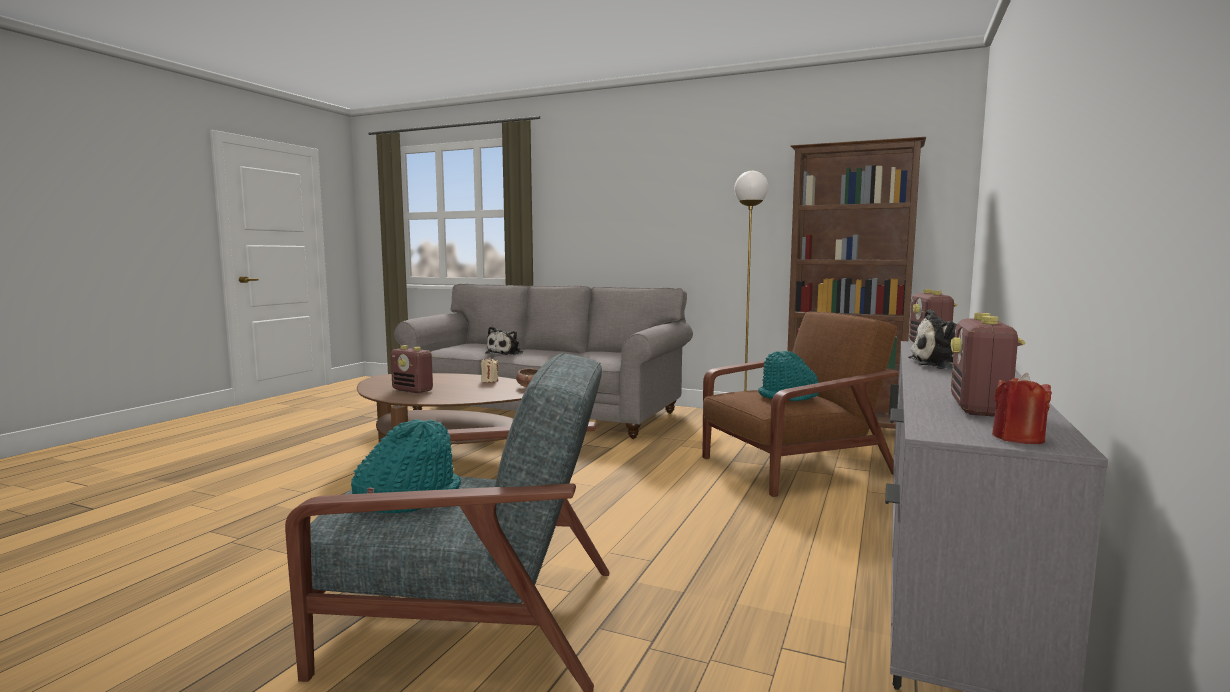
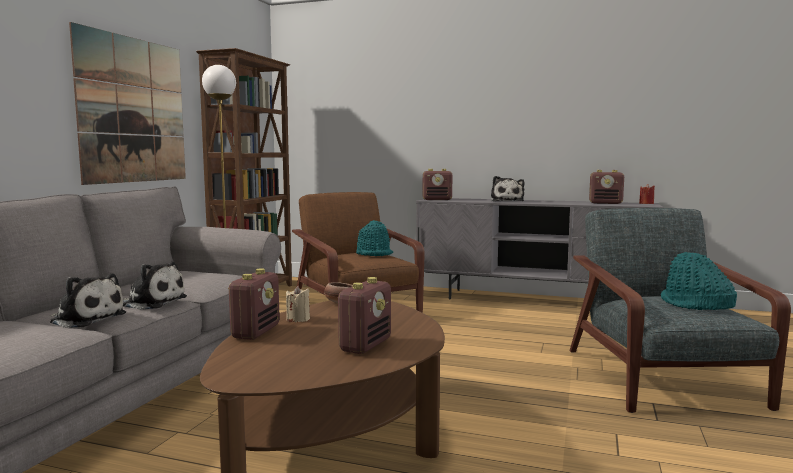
camera: 95 degrees left, 0 degrees up
none -> picture [69,22,186,185]
none -> plush toy [123,262,187,310]
none -> radio [228,268,280,340]

